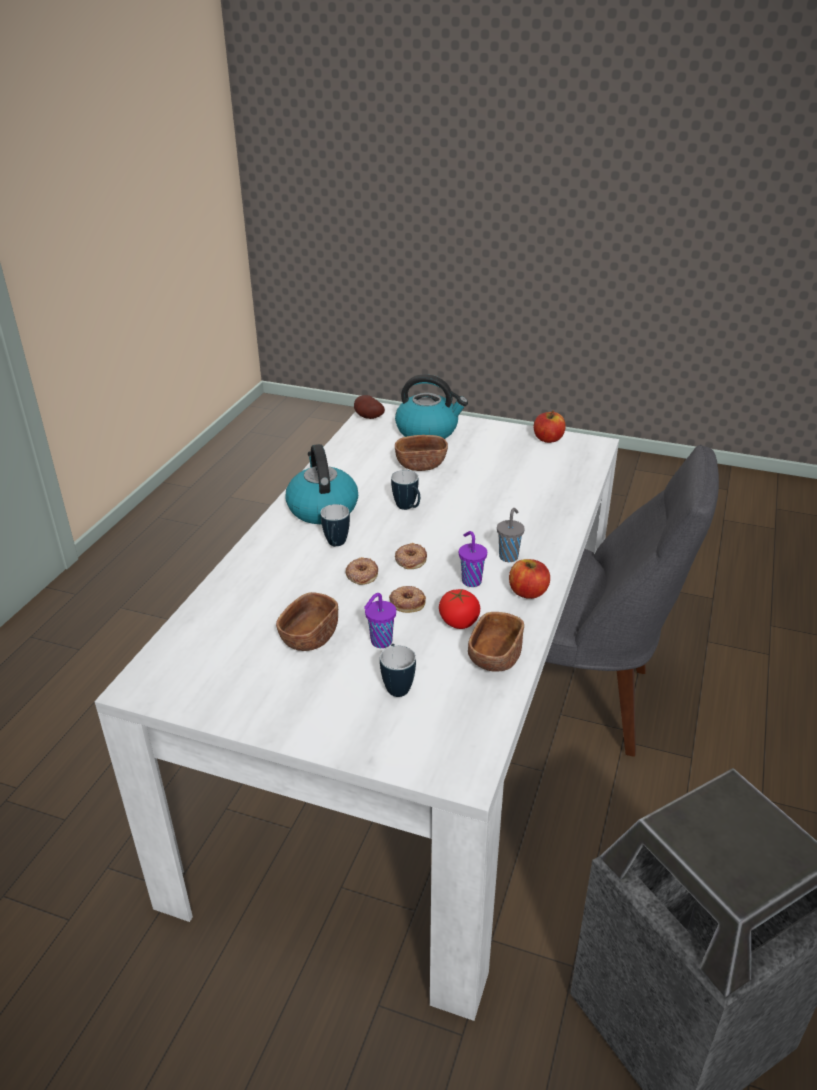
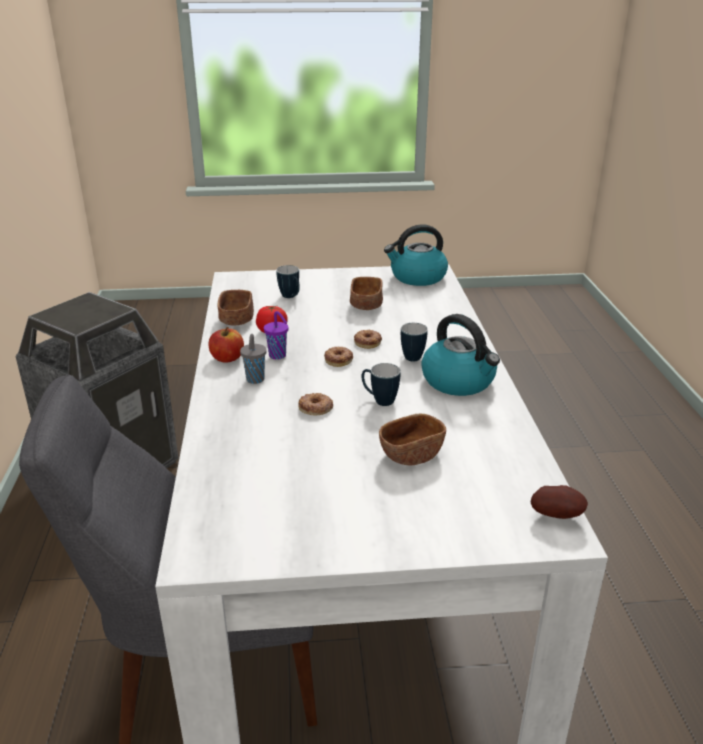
camera: 155 degrees right, 5 degrees down
purple cup [364,593,396,648] -> none
donut [389,586,426,613] -> donut moved to [298,393,333,415]
kettle [395,374,468,439] -> kettle moved to [384,224,448,286]
apple [534,411,566,443] -> none

